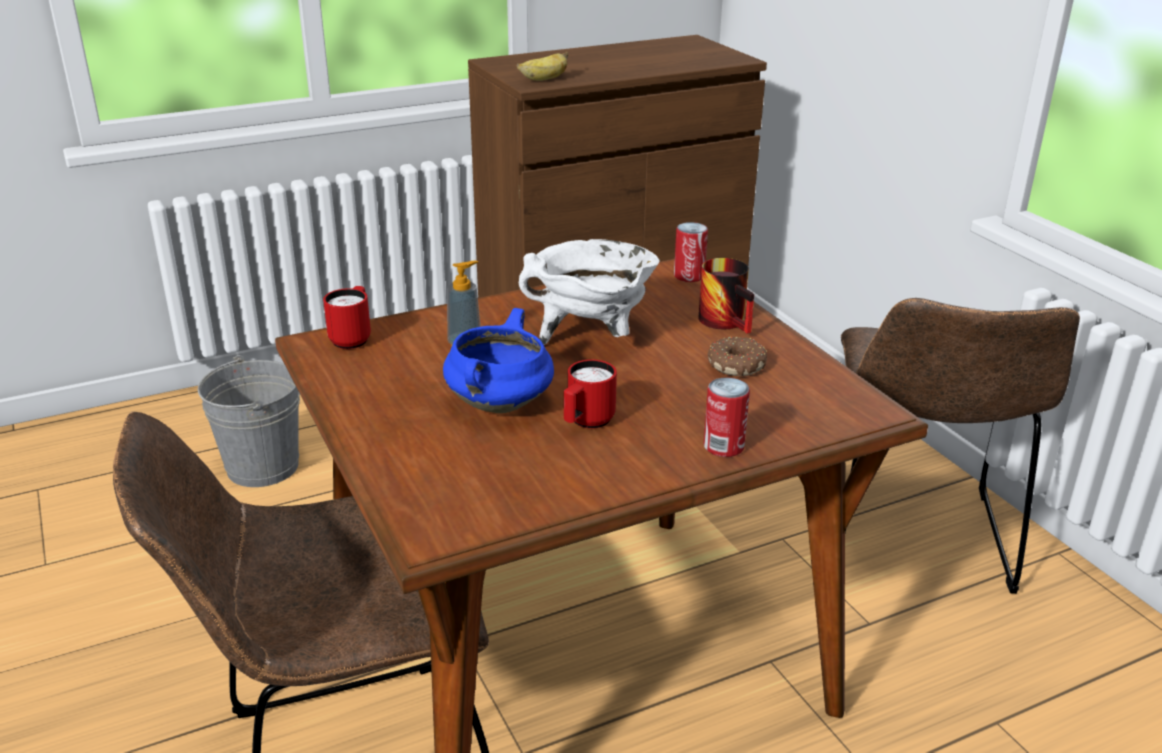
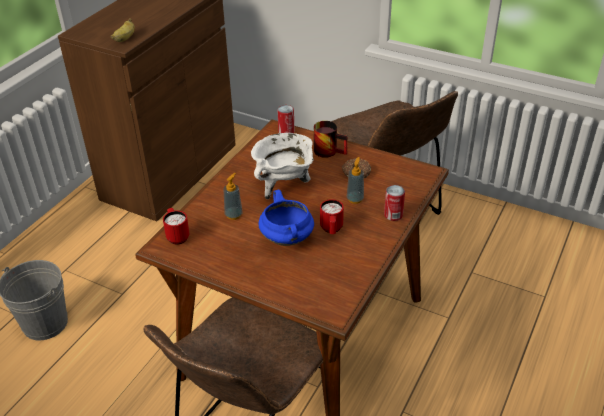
camera: 35 degrees left, 10 degrees up
none -> soap dispenser [347,157,364,204]

